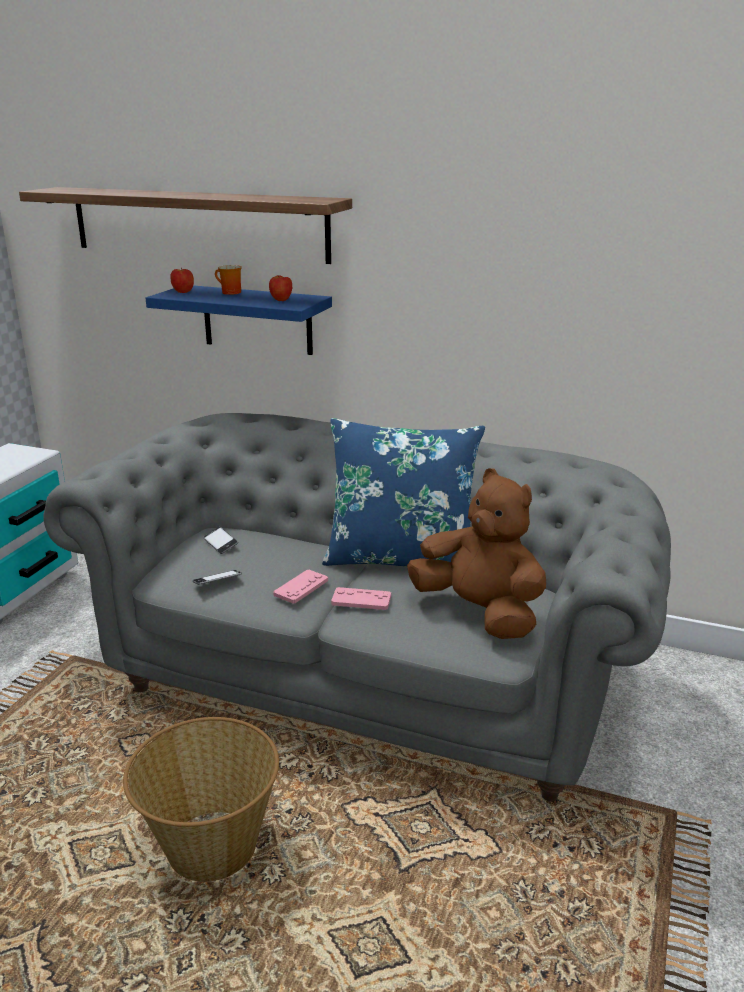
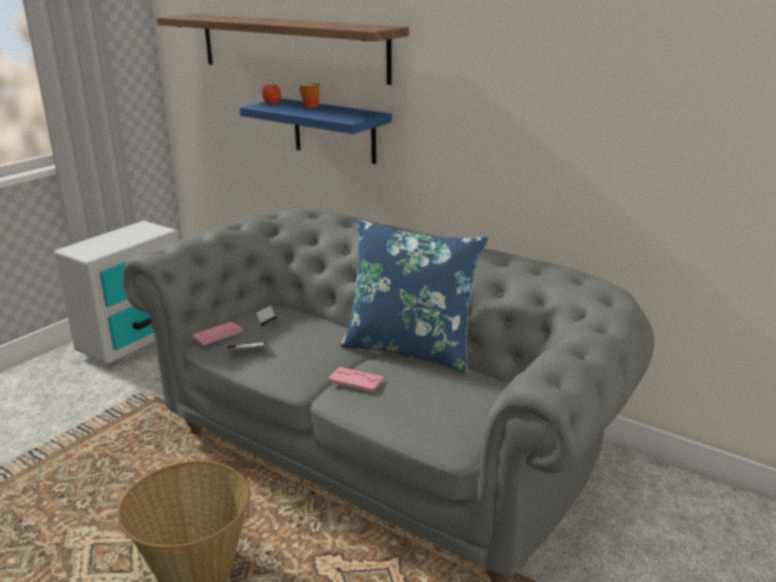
camera: 15 degrees right, 0 degrees up
apple [269,275,292,301] -> none
pink game controller [273,570,328,603] -> pink game controller moved to [193,322,242,345]
brown plush toy [407,468,546,639] -> none

